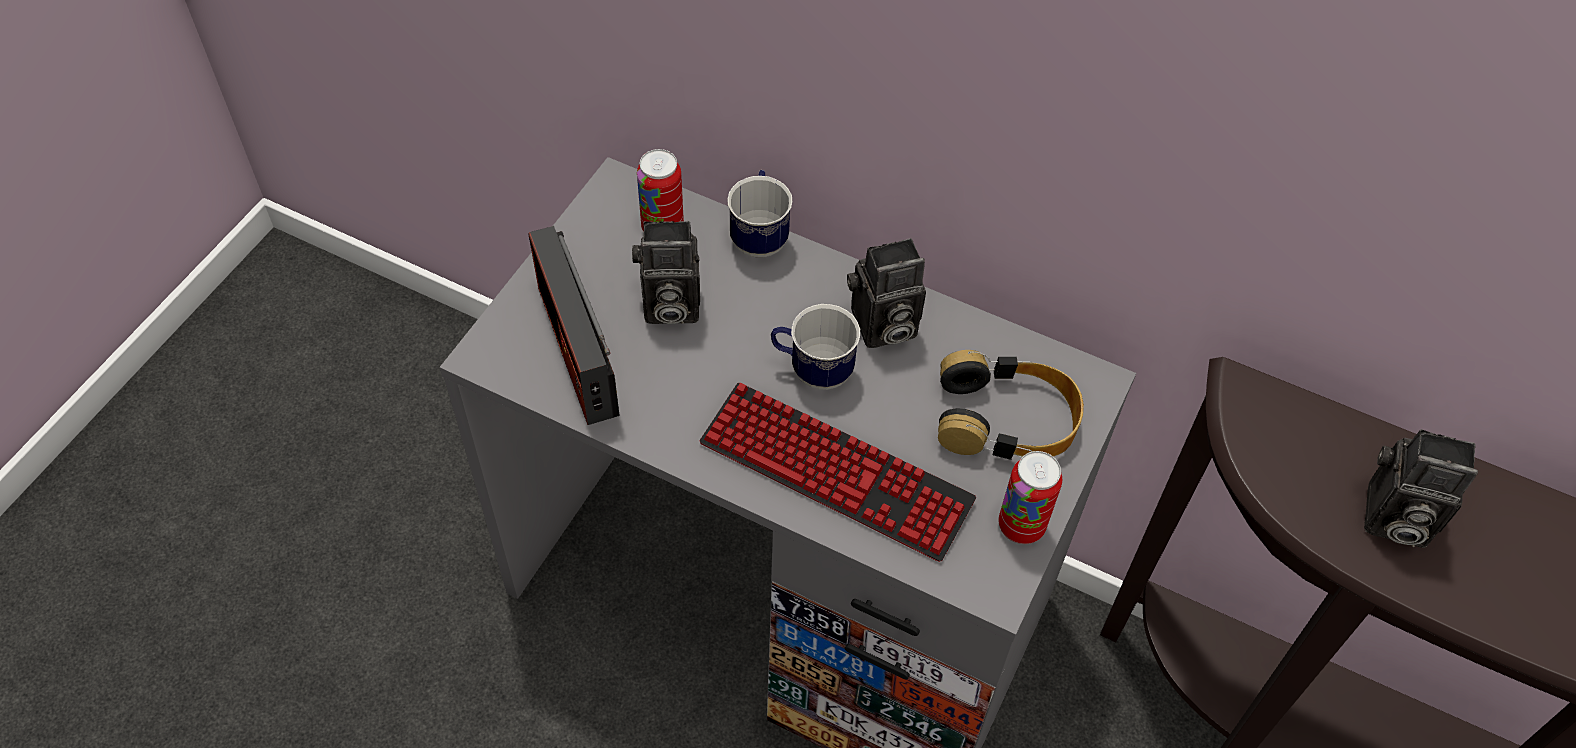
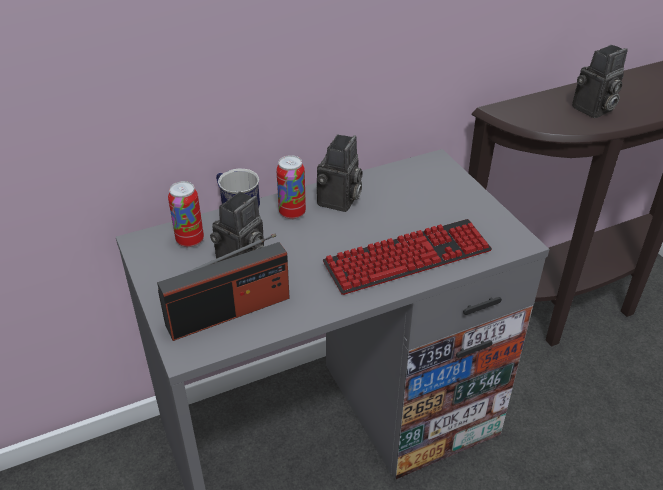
camera: 50 degrees left, 15 degrees down
radio [529,226,620,425] -> radio turned 45 degrees counterclockwise [157,234,290,341]
mug [771,304,860,390] -> none
headphones [938,350,1084,460] -> none
can [998,451,1062,544] -> can moved to [276,155,306,219]

